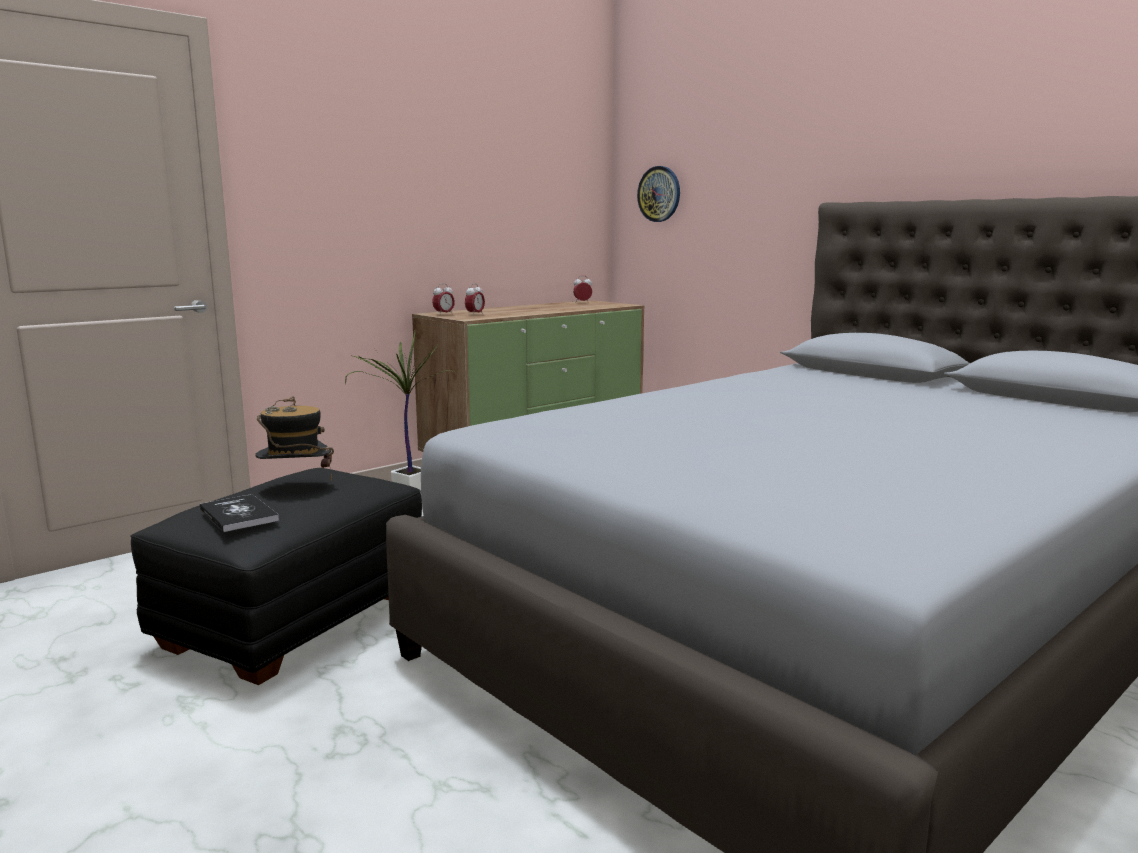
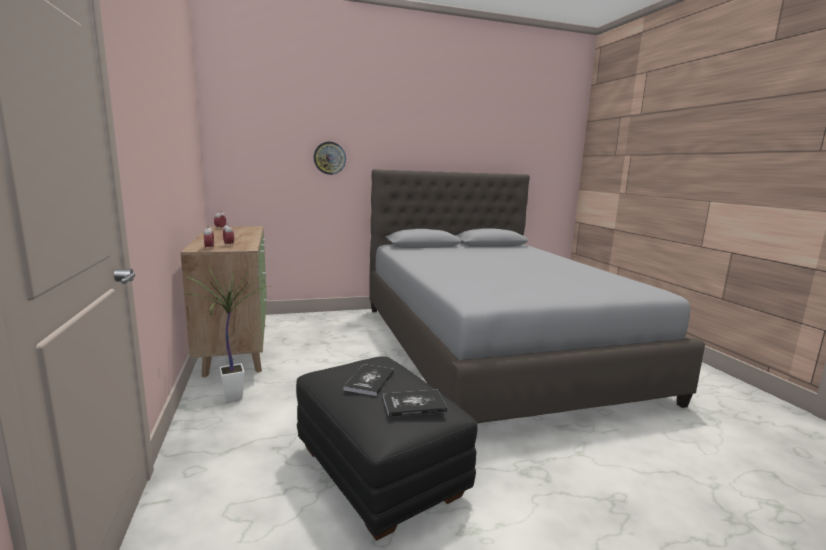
camera: 65 degrees left, 0 degrees up
hat [255,397,334,481] -> book [343,364,394,396]
wall clock [637,166,680,222] -> wall clock moved to [314,142,346,175]

